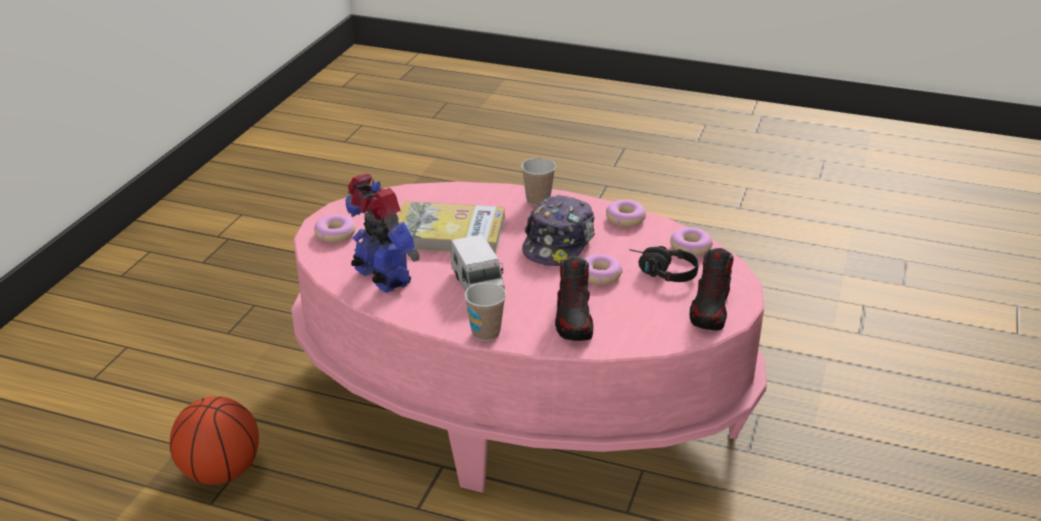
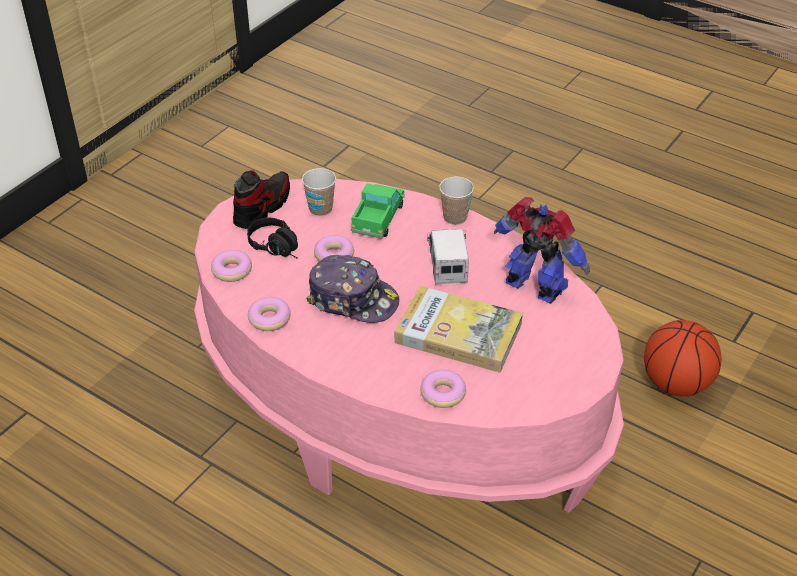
camera: 165 degrees left, 10 degrees up
donut [314,215,355,243] -> donut moved to [420,370,466,408]
toy robot [345,174,420,293] -> toy robot turned 150 degrees clockwise [494,197,590,304]
cup [521,158,556,206] -> cup moved to [302,168,336,216]
cap [522,195,595,266] -> cap turned 75 degrees clockwise [306,255,399,323]
shoe [555,256,593,341] -> toy truck [351,183,405,239]

